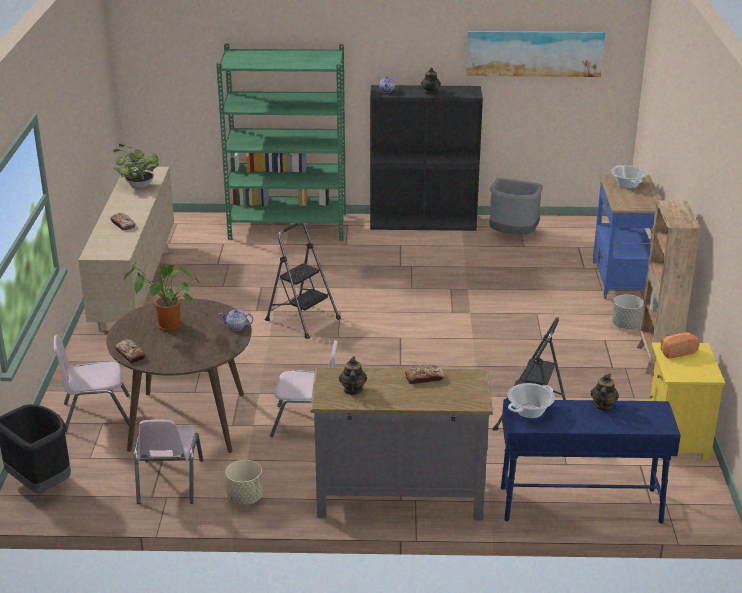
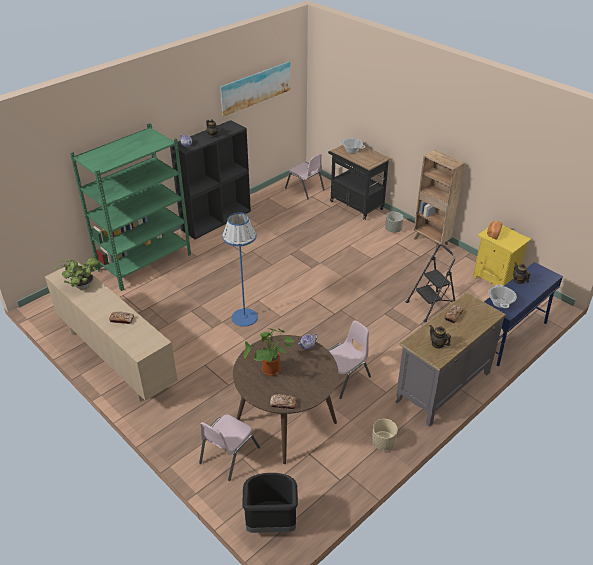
camera: 45 degrees left, 10 degrees up
pink chair [134,420,203,504] -> pink chair moved to [285,154,325,199]
black step ladder [265,222,341,339] -> blue floor lamp [222,212,258,327]
grey trash can [489,178,543,235] -> none
blue cart [593,175,661,299] -> black cart [328,145,391,220]

